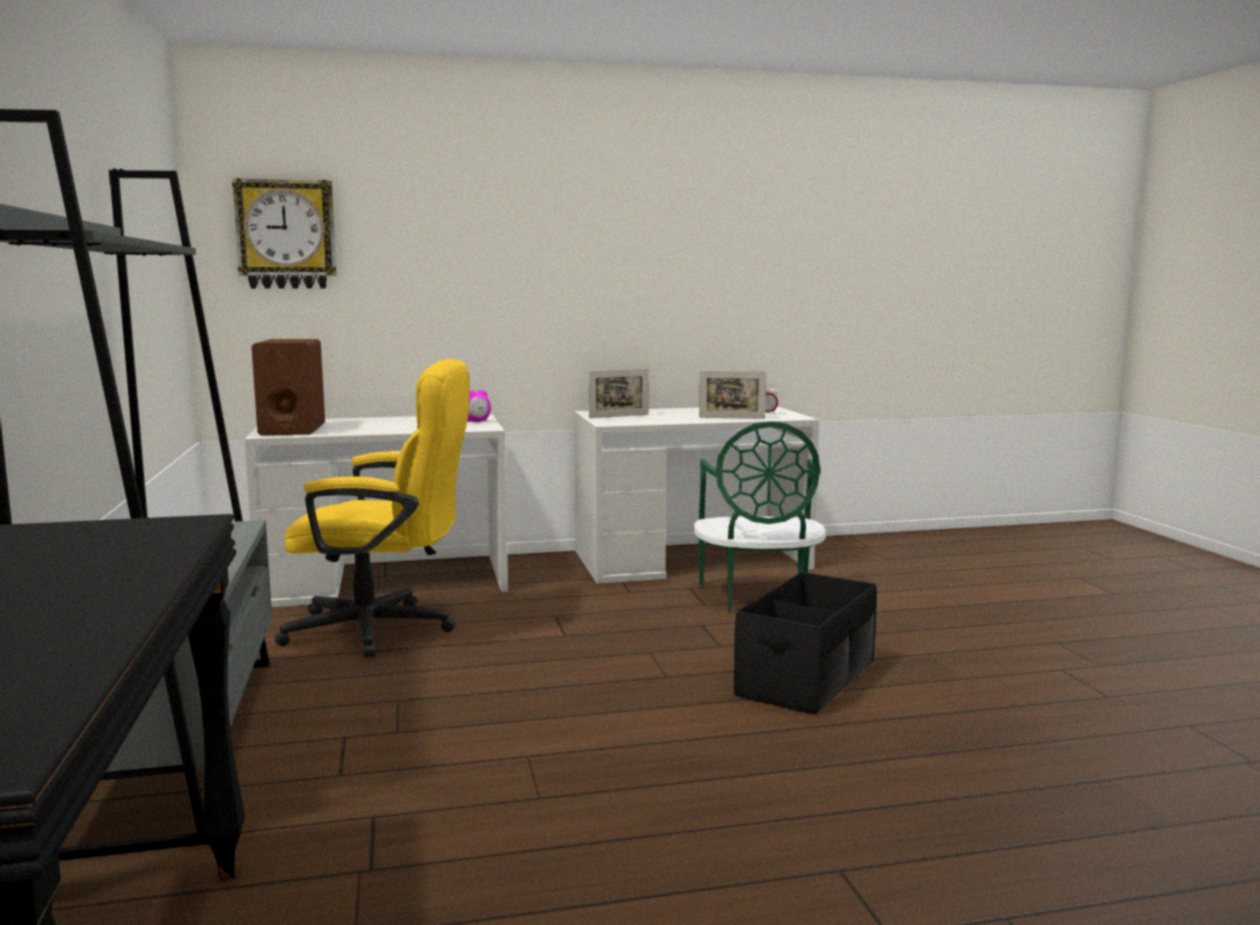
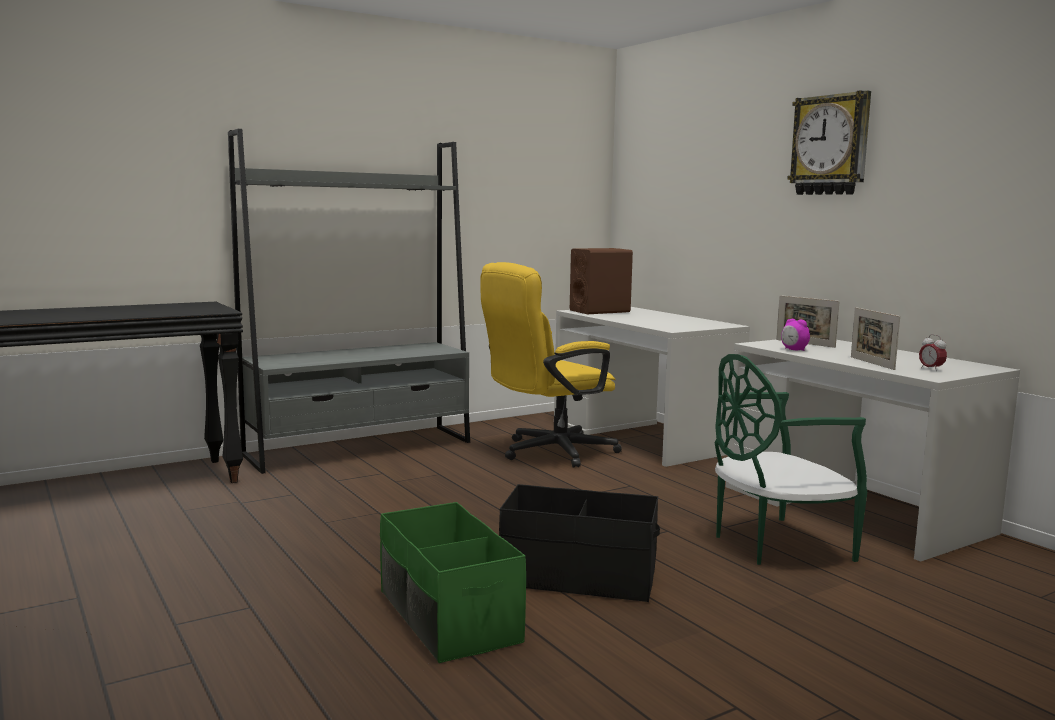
camera: 70 degrees right, 0 degrees up
wall clock [232,178,337,289] -> wall clock moved to [787,90,871,195]
yellow office chair [274,359,469,658] -> yellow office chair turned 75 degrees clockwise [480,262,622,468]
alarm clock [467,390,491,422] -> alarm clock moved to [781,319,810,351]
none -> green storage box [380,502,526,663]

